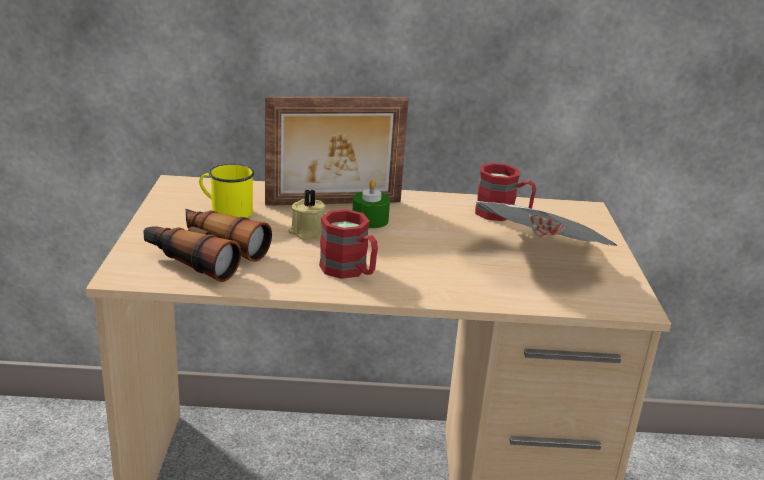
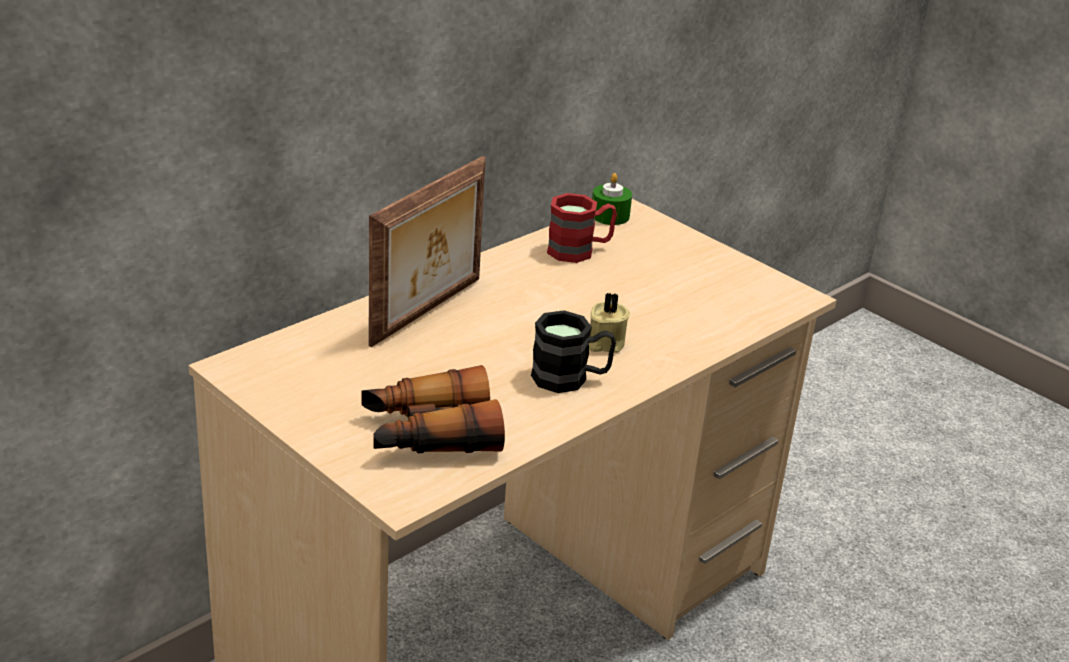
camera: 45 degrees left, 5 degrees up
yellow mug [199,164,254,218] -> none
beige candle [288,189,326,240] -> beige candle moved to [589,292,630,353]
red mug [319,209,378,279] -> black mug [531,310,616,393]
green candle [353,180,390,229] -> green candle moved to [592,173,632,225]
newspaper [468,199,617,246] -> none

